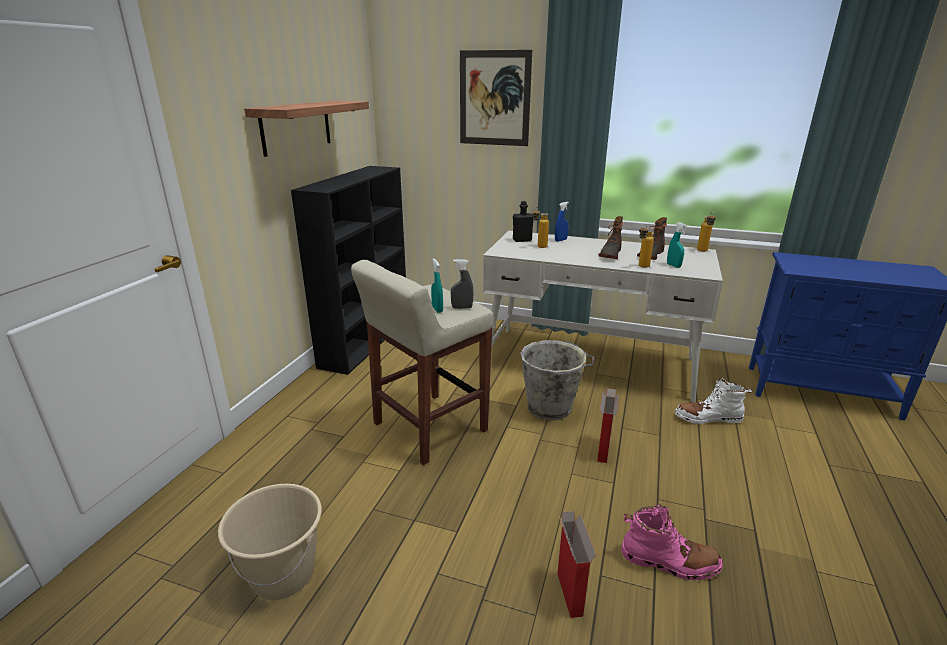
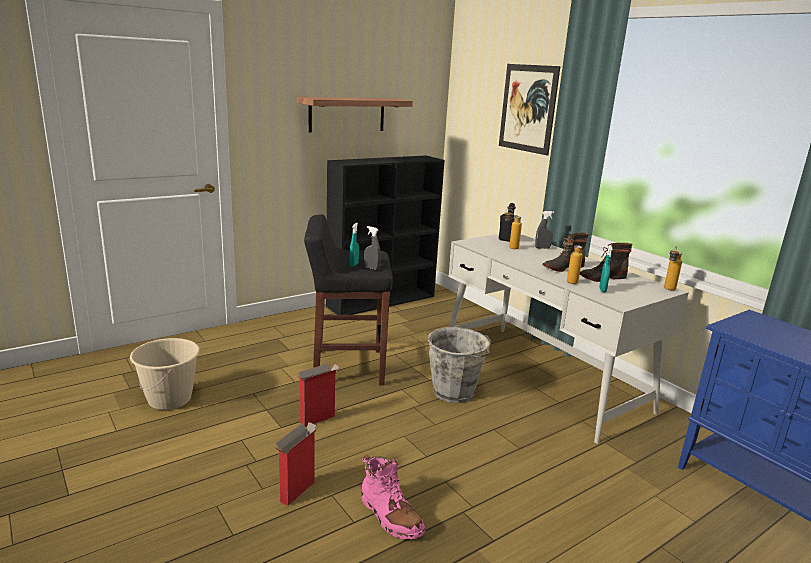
camera: 35 degrees right, 5 degrees down
beige stool [351,260,494,465] -> black stool [304,215,393,385]
blue spray bottle [555,202,569,242] -> grey spray bottle [535,211,554,249]
cardboard box [597,388,619,463] -> cardboard box moved to [297,363,339,427]
white boot [675,377,752,424] -> none

